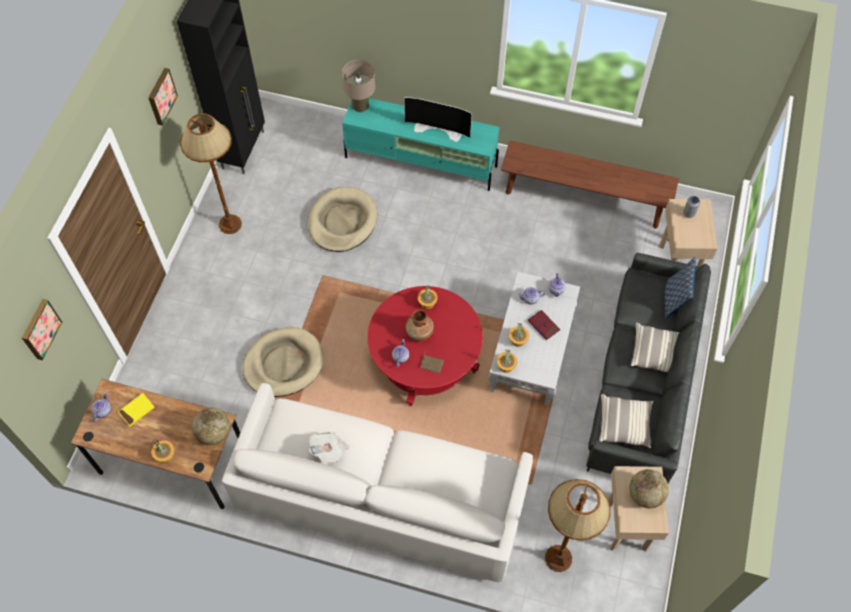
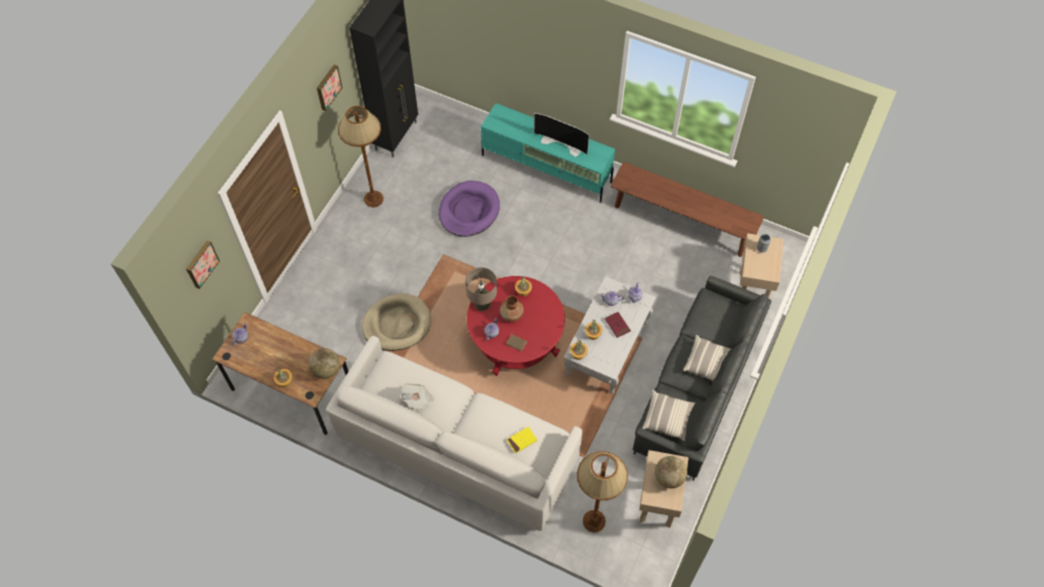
camera: 10 degrees right, 0 degrees up
yellow book [118,393,155,426] -> yellow book moved to [507,427,537,453]
beige dog bed [308,187,377,252] -> purple dog bed [439,181,500,237]
beige table lamp [341,60,375,112] -> beige table lamp moved to [465,267,497,311]
pillow [664,257,696,318] -> none

